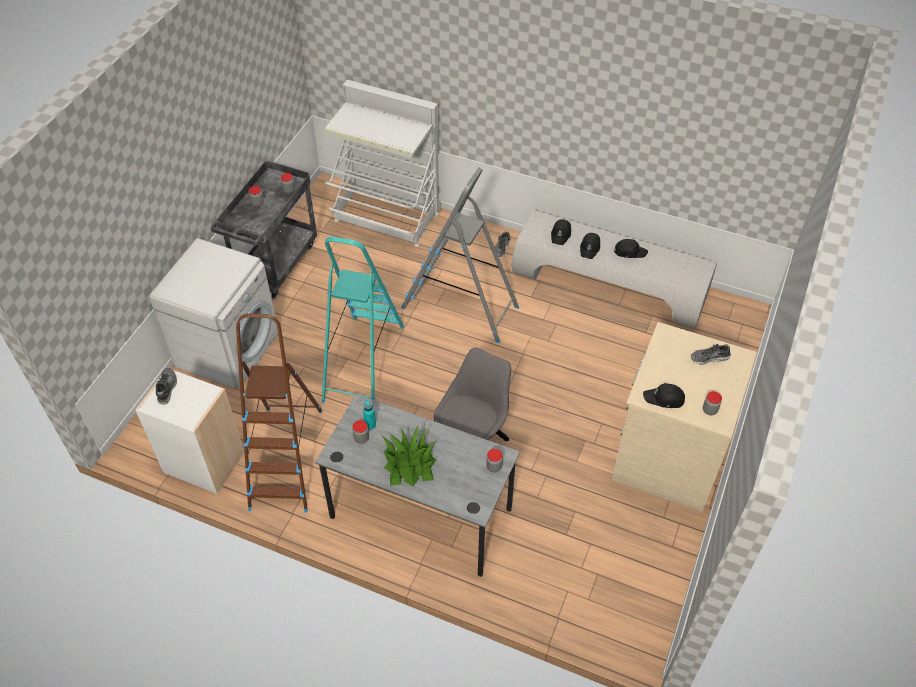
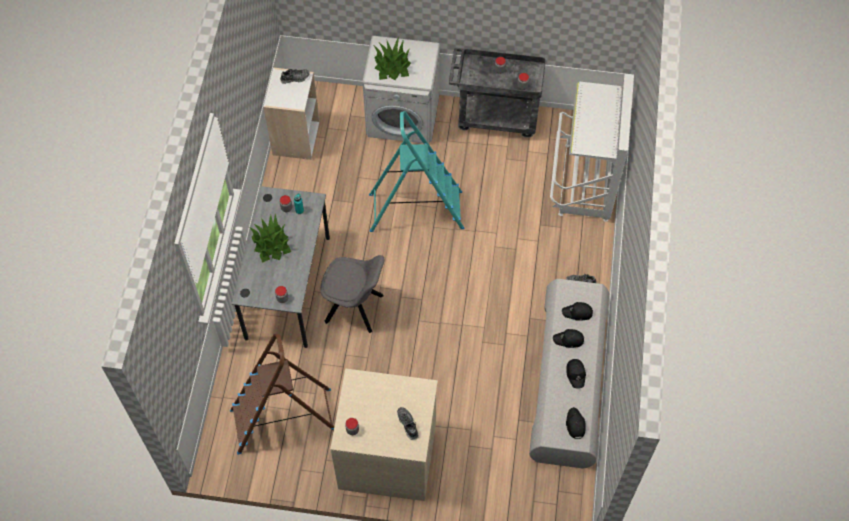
camera: 75 degrees right, 10 degrees up
brown step ladder [236,314,322,513] -> brown step ladder moved to [230,334,334,454]
grey step ladder [401,167,519,343] -> none
black cap [643,383,685,408] -> black cap moved to [566,407,586,439]
none -> potted plant [374,37,411,80]

